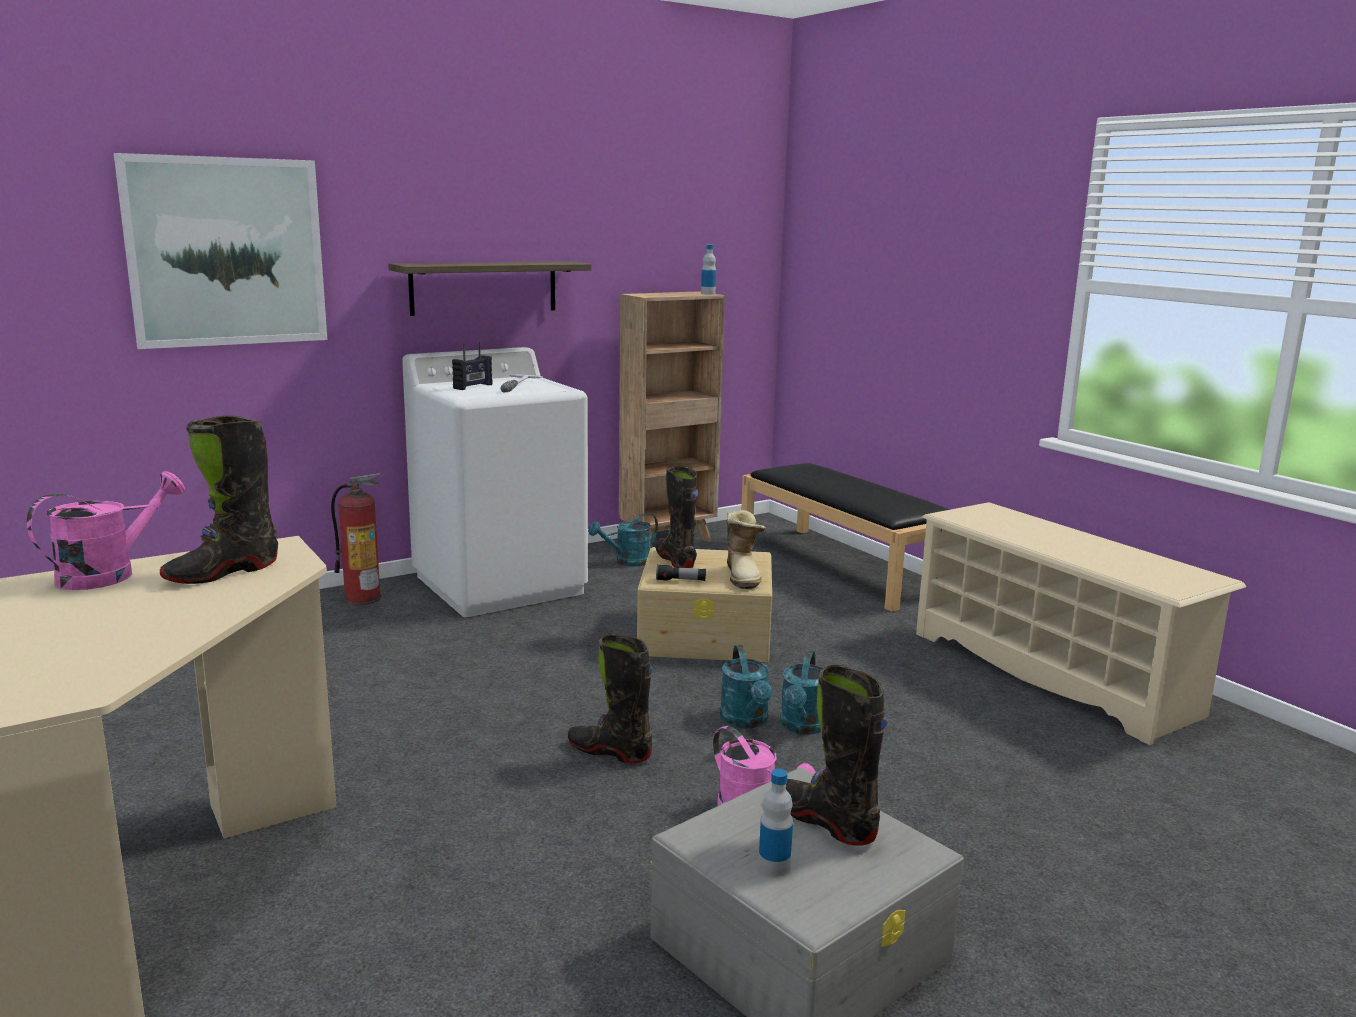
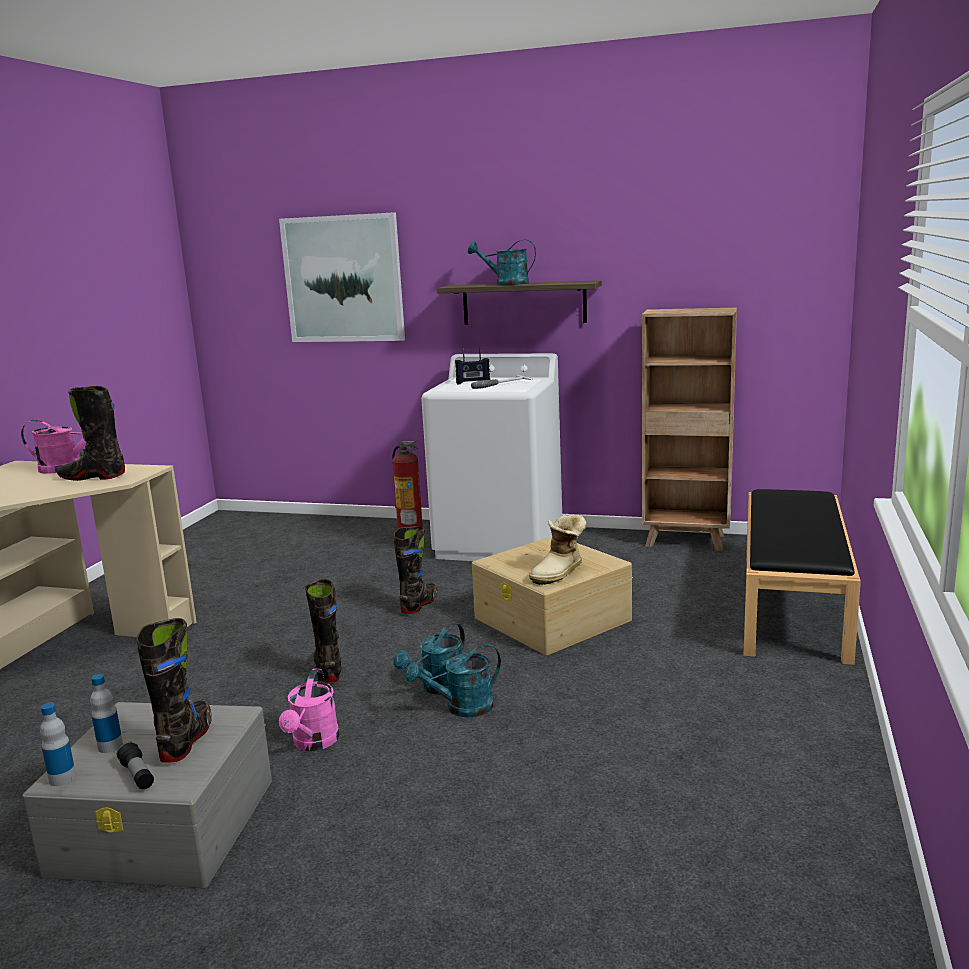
camera: 50 degrees right, 0 degrees up
turquoise watering can [588,513,658,567] -> turquoise watering can moved to [468,240,536,285]
black boot [655,466,698,568] -> black boot moved to [394,526,437,614]
flashlight [656,564,706,581] -> flashlight moved to [117,741,154,789]
bottle [701,245,716,295] -> bottle moved to [40,702,76,786]
beige shoe rack [916,502,1246,745] -> none

